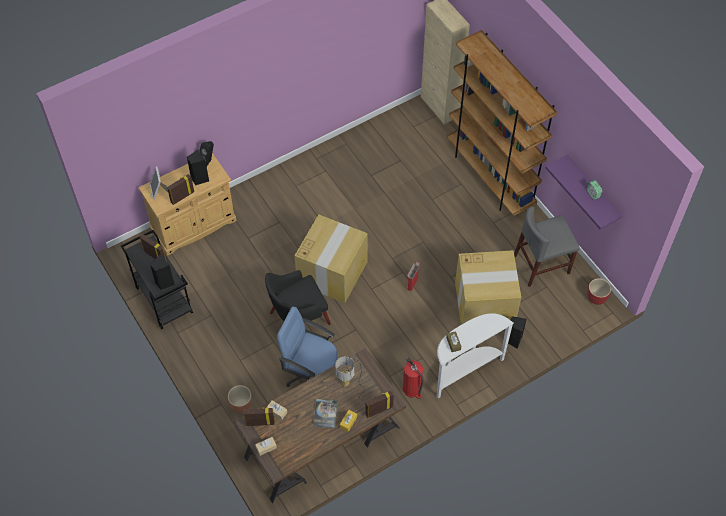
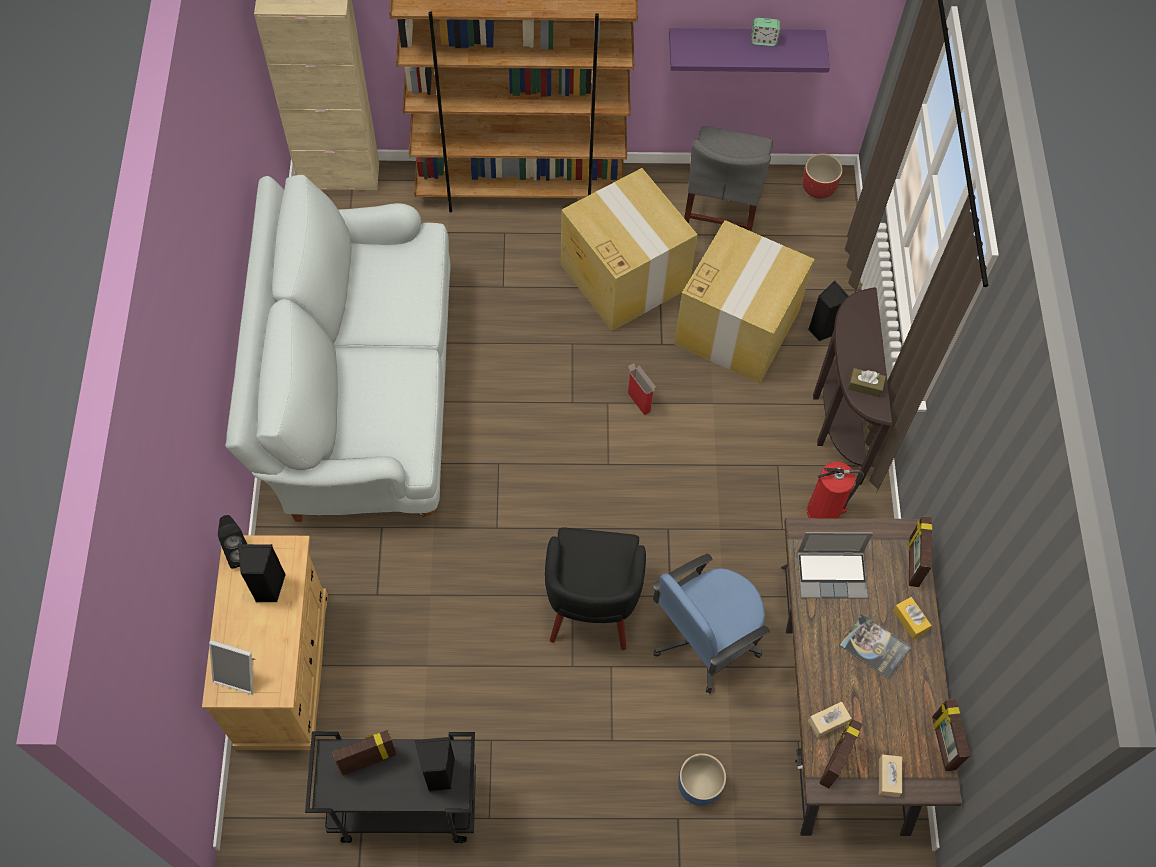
camera: 60 degrees left, 5 degrees up
picture frame [167,174,194,205] -> picture frame moved to [932,699,971,771]
brown planter [228,385,252,413] -> blue planter [678,753,726,806]
cardboard box [294,215,368,303] -> cardboard box moved to [561,168,698,331]
table lamp [335,356,364,398] -> laptop [797,532,873,599]
white console table [437,313,514,398] -> brown console table [813,287,892,485]
none -> white sofa [225,175,451,522]

